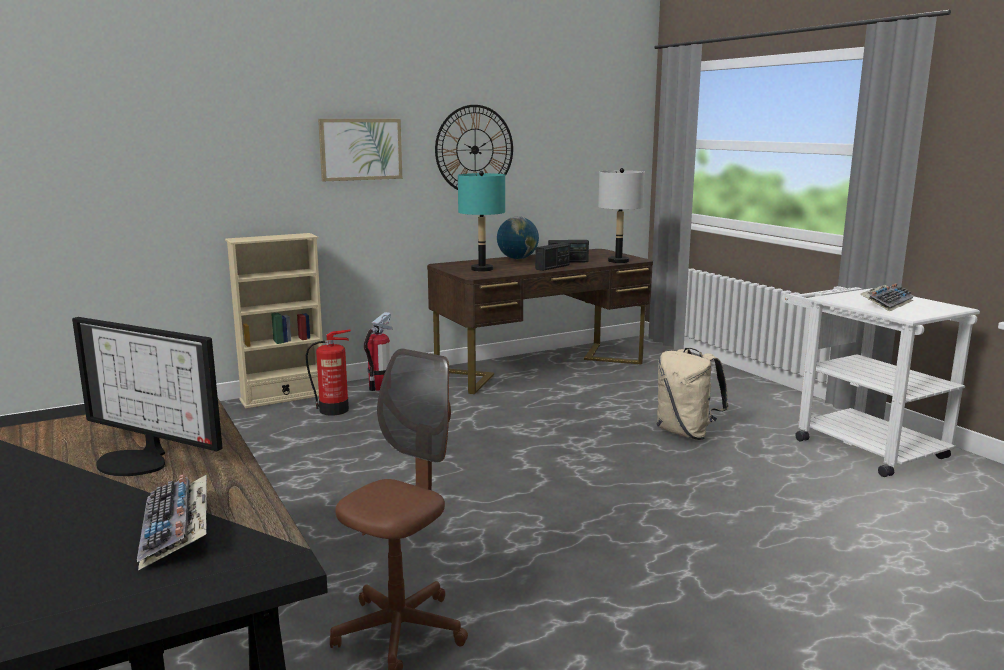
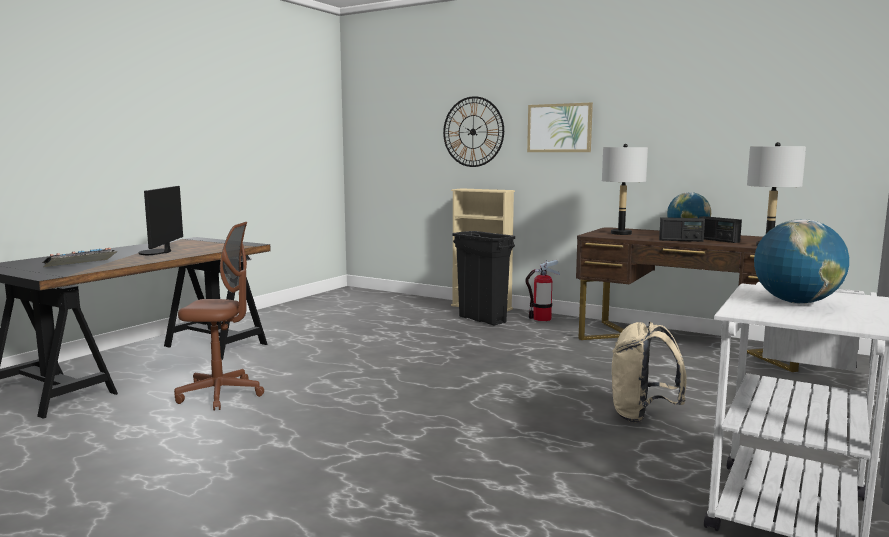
camera: 60 degrees right, 5 degrees down
fire extinguisher [306,330,351,416] -> black trash can [452,231,515,326]
wall clock [435,105,513,190] -> wall clock moved to [443,96,504,167]
turquoise table lamp [458,171,505,271] -> grey table lamp [602,144,648,235]
keyboard [860,283,914,312] -> globe [754,219,849,304]

